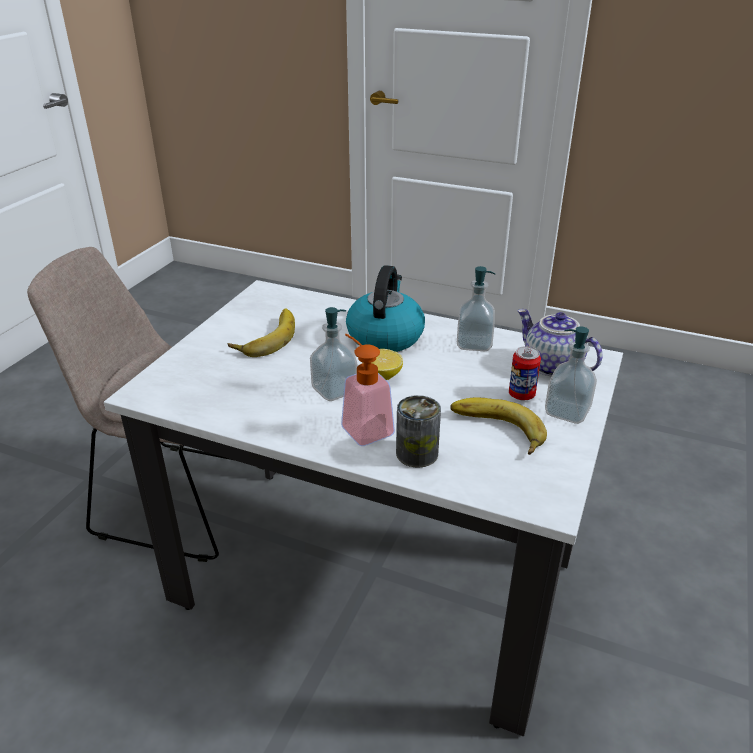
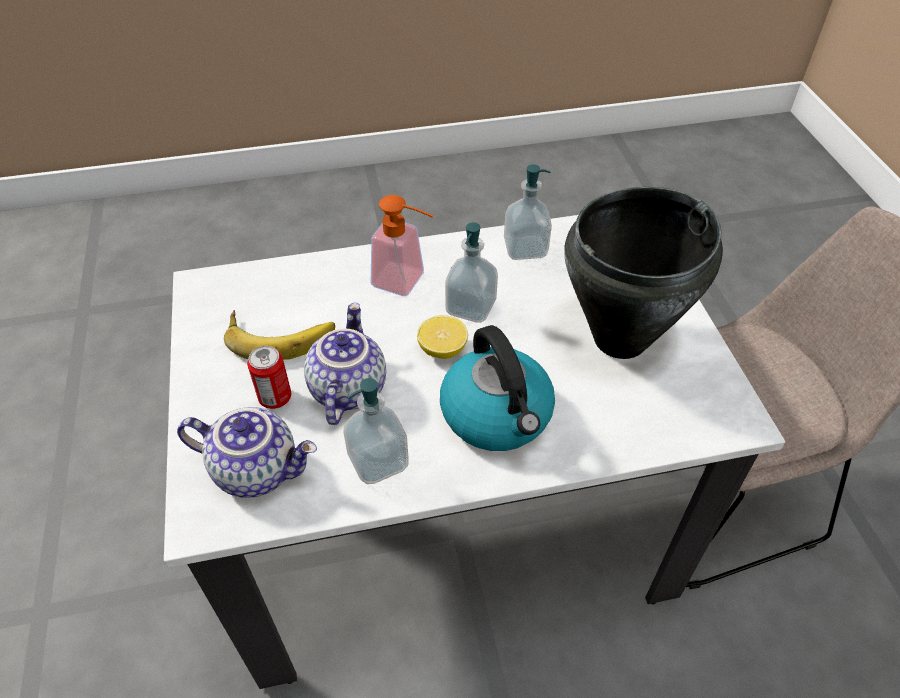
camera: 145 degrees right, 15 degrees up
banana [227,308,295,357] -> black cooking pot [564,187,723,359]
can [396,395,441,468] -> none
soap dispenser [545,327,597,424] -> soap dispenser moved to [504,164,552,260]
none -> teapot [304,303,386,425]

